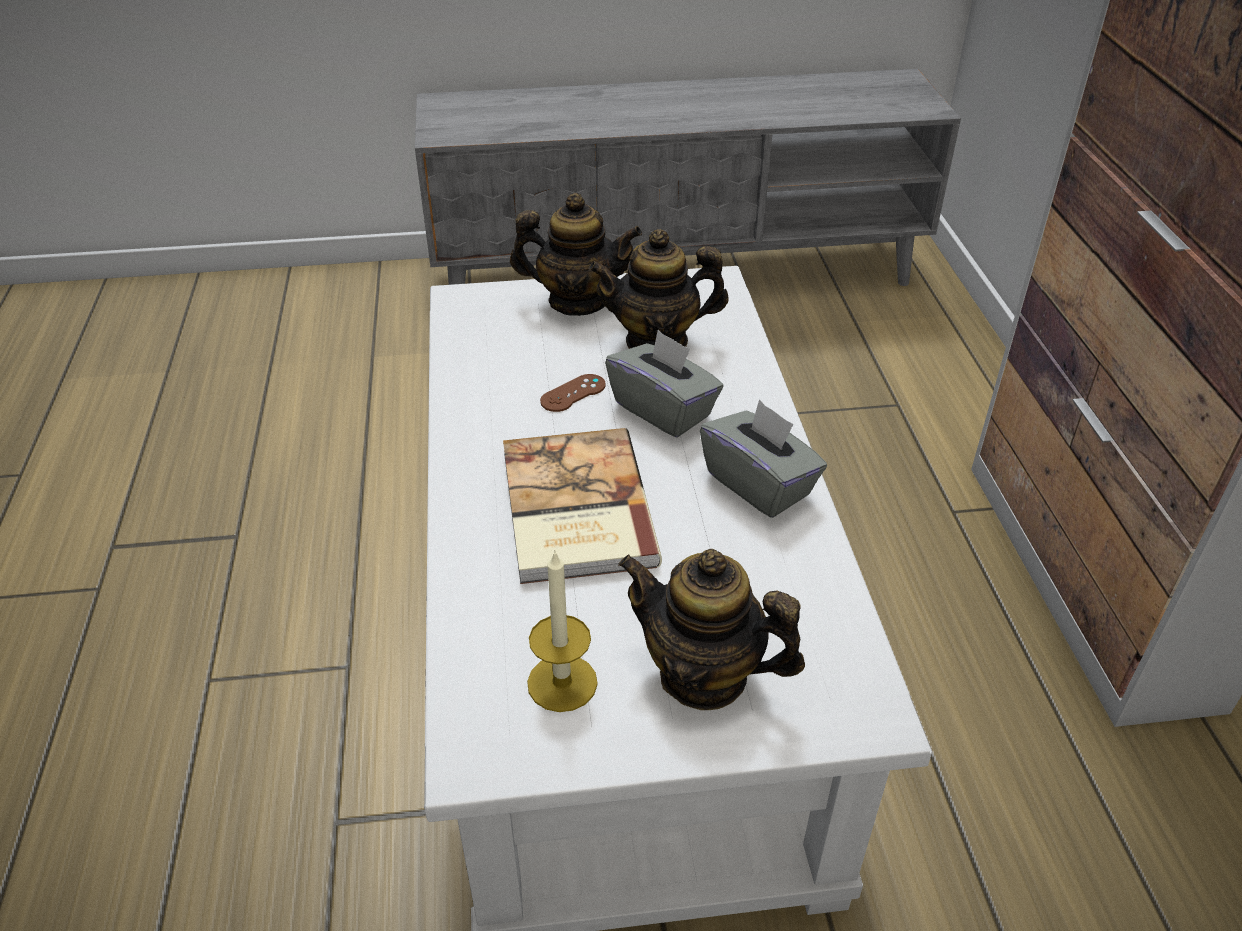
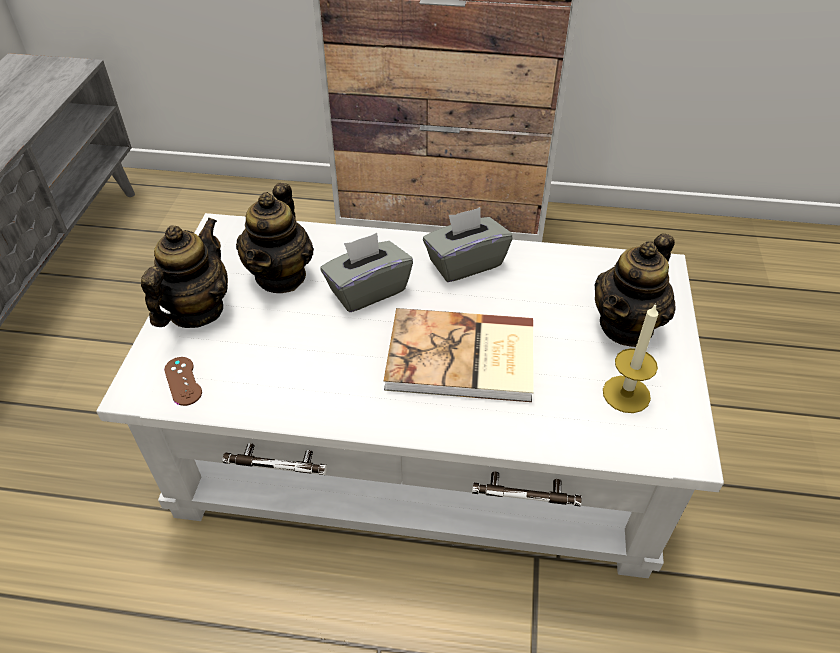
camera: 75 degrees left, 5 degrees up
brown game controller [540,374,606,412] -> brown game controller moved to [164,357,202,406]

